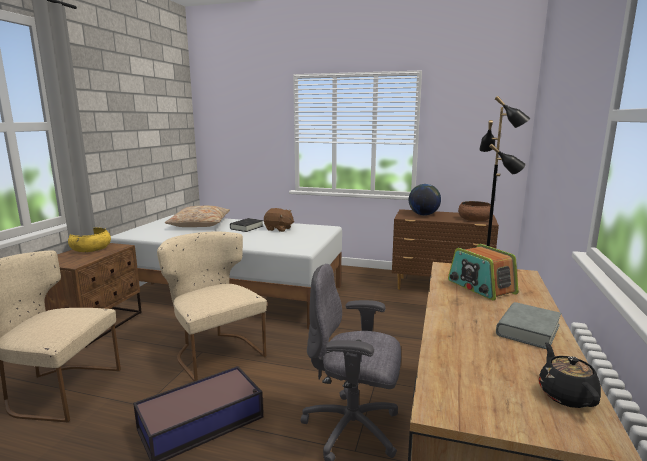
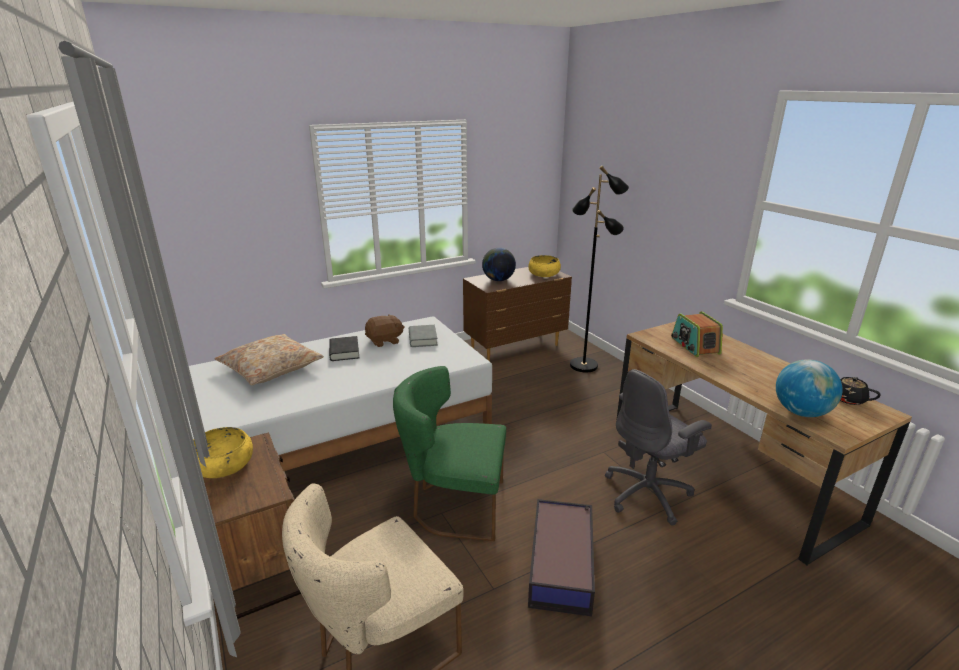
camera: 45 degrees left, 10 degrees up
beige chair [157,231,267,381] -> green chair [393,366,506,541]
radio [448,244,518,300] -> radio turned 60 degrees clockwise [671,311,723,357]
brown bowl [458,201,491,221] -> yellow bowl [528,255,561,277]
grey book [496,302,561,349] -> grey book moved to [409,325,438,347]
none -> globe [776,359,843,417]

